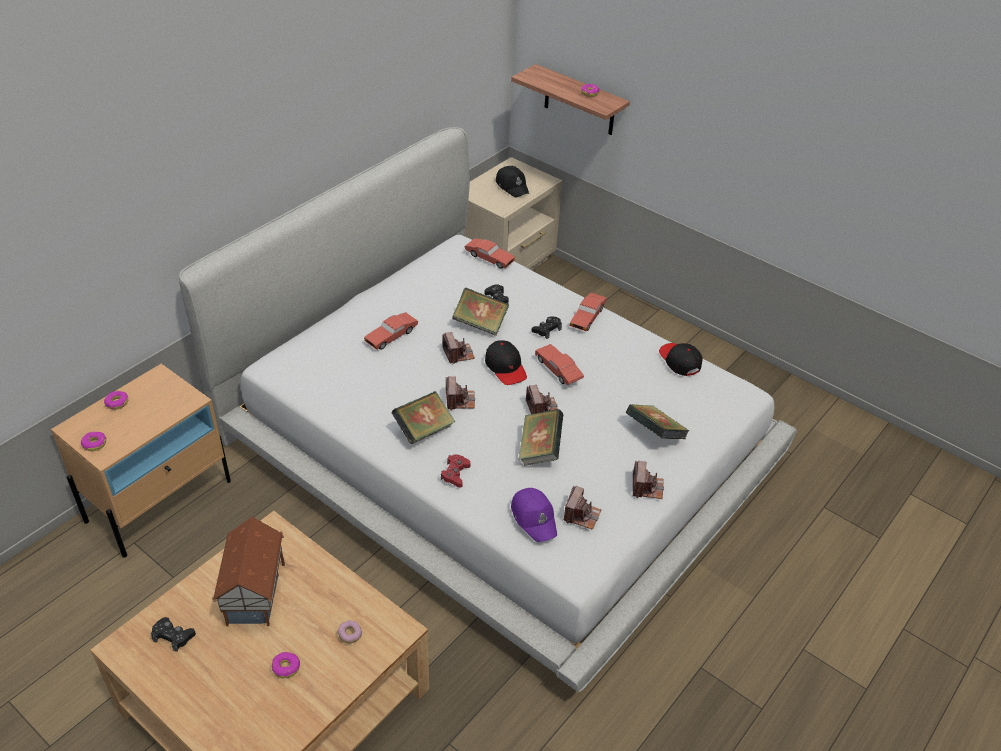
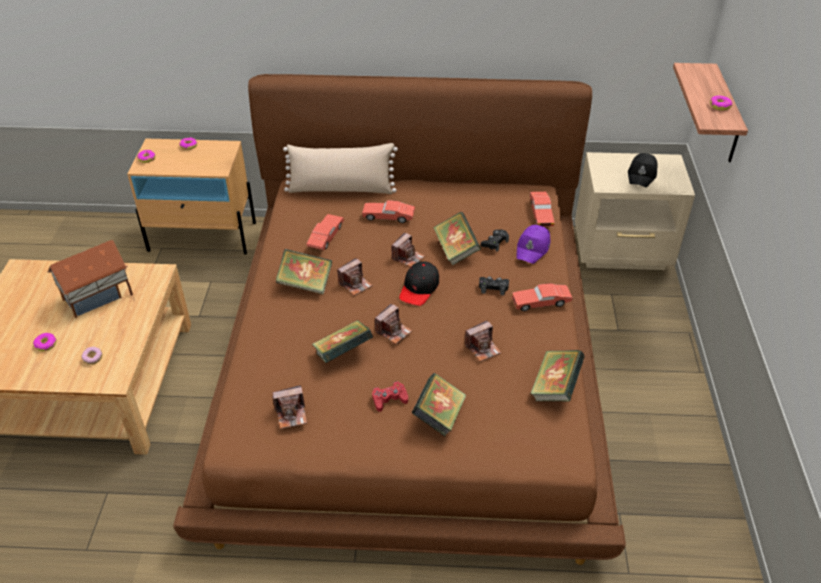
camera: 55 degrees right, 0 degrees up
black game controller [151,617,196,652] -> none
white bed [179,127,797,693] -> brown bed [173,74,626,565]
red game controller [441,454,471,488] -> red game controller moved to [372,381,408,412]
purple cap [511,488,557,542] -> purple cap moved to [516,225,551,264]
red toy car [535,344,584,385] -> red toy car moved to [306,214,344,250]
camera [633,461,664,499] -> camera moved to [465,320,501,362]
black cap [659,343,702,376] -> book [531,350,585,402]
none -> beige pillow [283,143,398,194]

